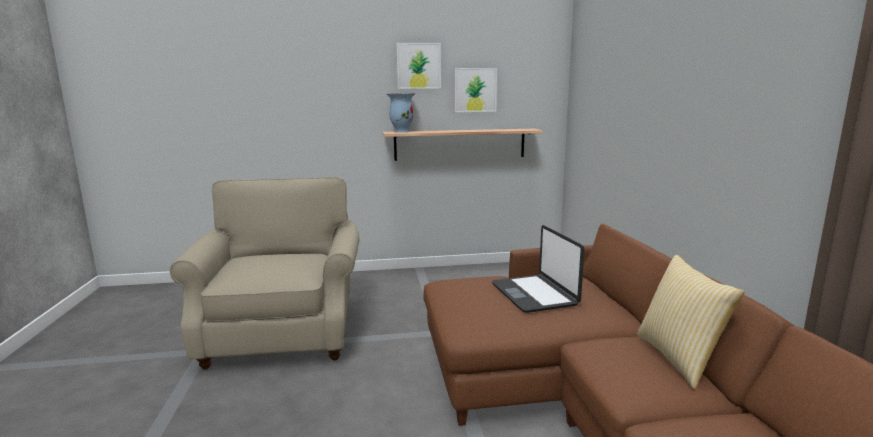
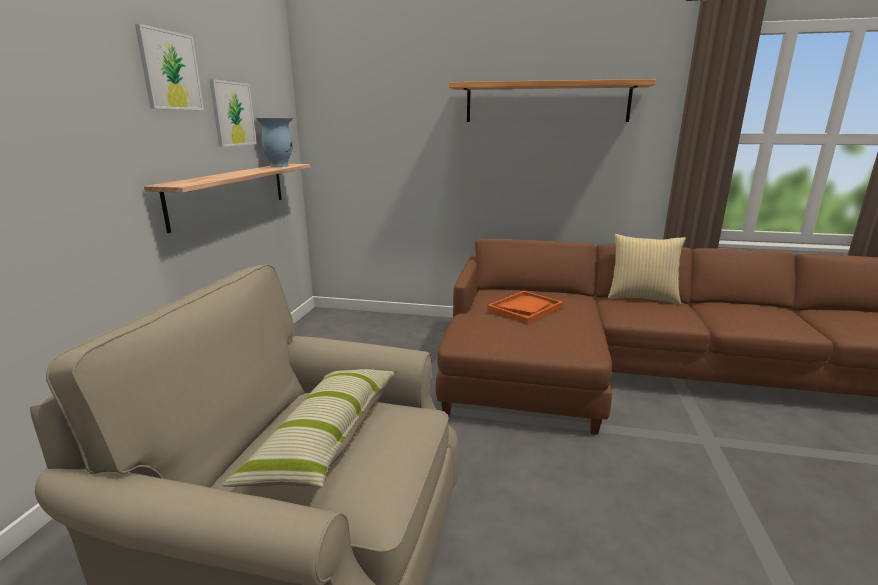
camera: 70 degrees left, 5 degrees up
vase [387,93,415,133] -> vase moved to [256,118,293,167]
laptop [492,225,585,313] -> orange tray [487,291,563,324]
none -> pillow [222,369,398,487]
none -> shelf [449,79,656,122]

